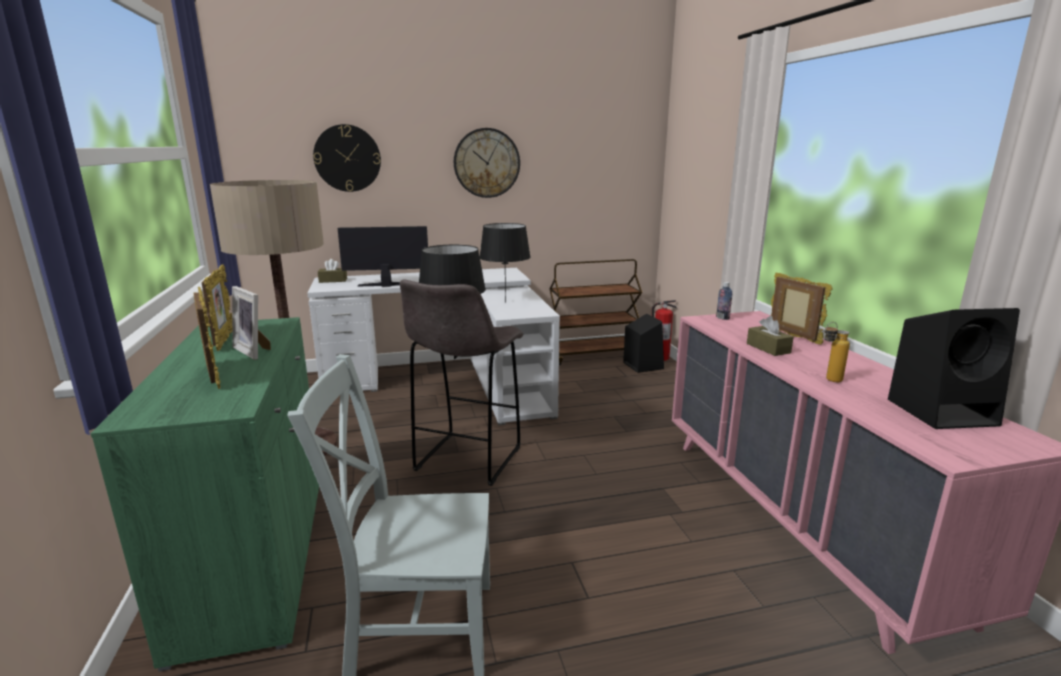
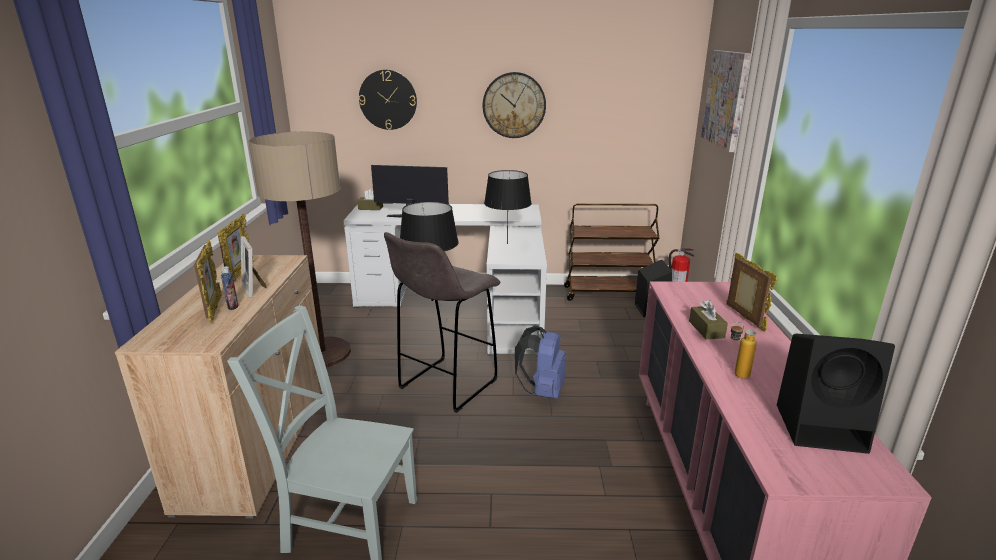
camera: 15 degrees right, 5 degrees up
green cabinet [91,317,319,672] -> beige cabinet [115,255,321,519]
bottle [716,282,732,320] -> bottle moved to [221,266,238,310]
none -> blue backpack [515,326,566,399]
none -> picture [701,50,751,152]

